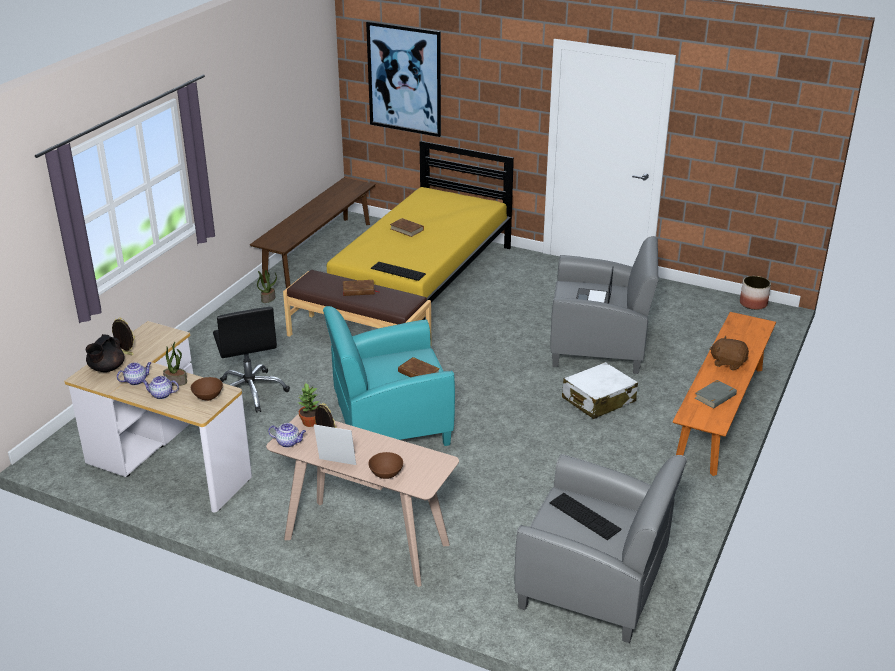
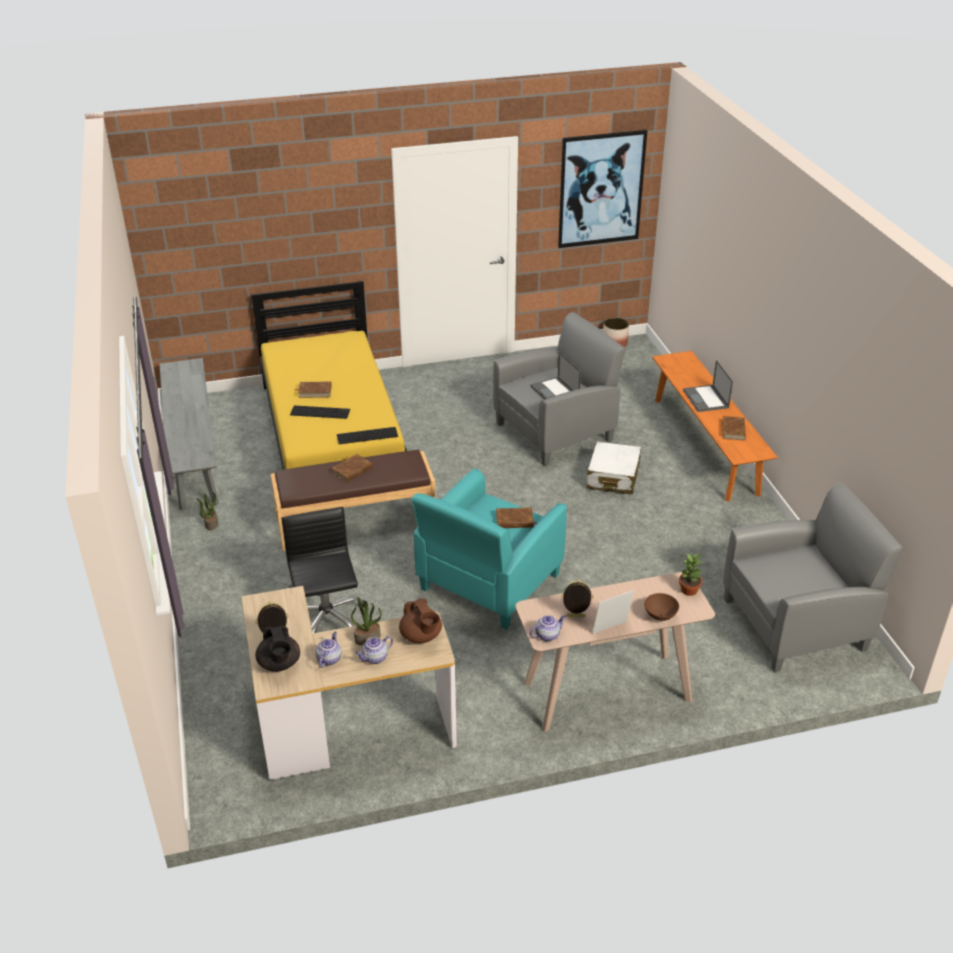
camera: 40 degrees left, 5 degrees up
brown bowl [191,377,223,401] -> brown teapot [399,598,442,643]
black office chair [213,307,290,413] -> black office chair turned 135 degrees counterclockwise [281,507,365,633]
brown bench [250,178,375,288] -> grey bench [159,358,219,511]
potted plant [298,383,320,427] -> potted plant moved to [679,554,702,596]
picture [366,21,441,137] -> picture moved to [558,130,647,248]
keyboard [550,493,621,540] -> keyboard moved to [290,405,350,419]
grey book [695,380,737,409] -> brown book [722,416,746,440]
brown plush toy [710,336,749,371] -> laptop [683,360,733,412]

